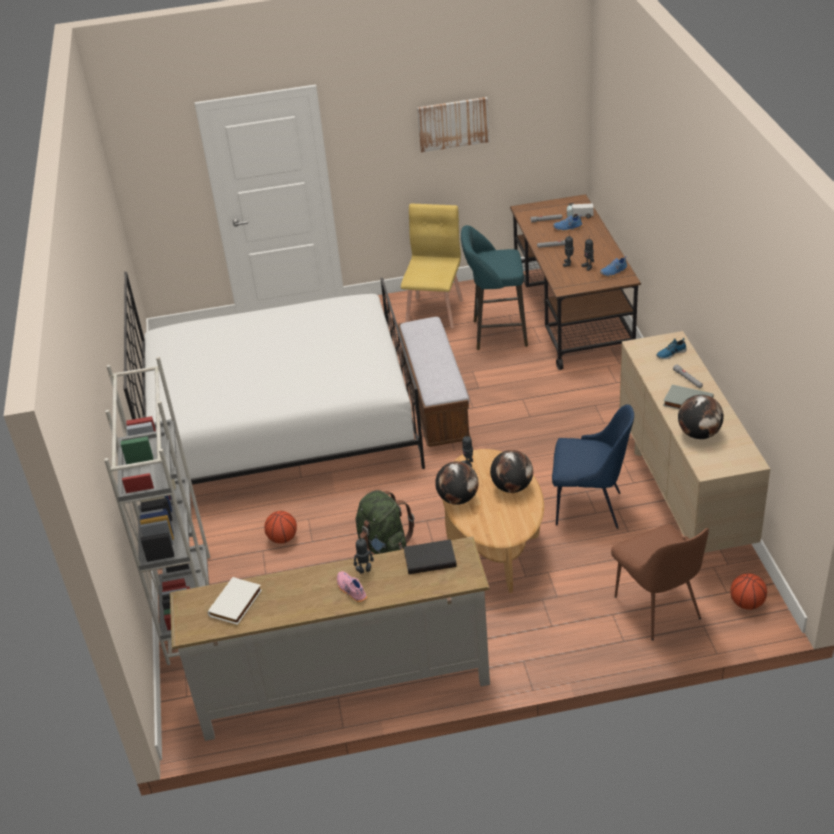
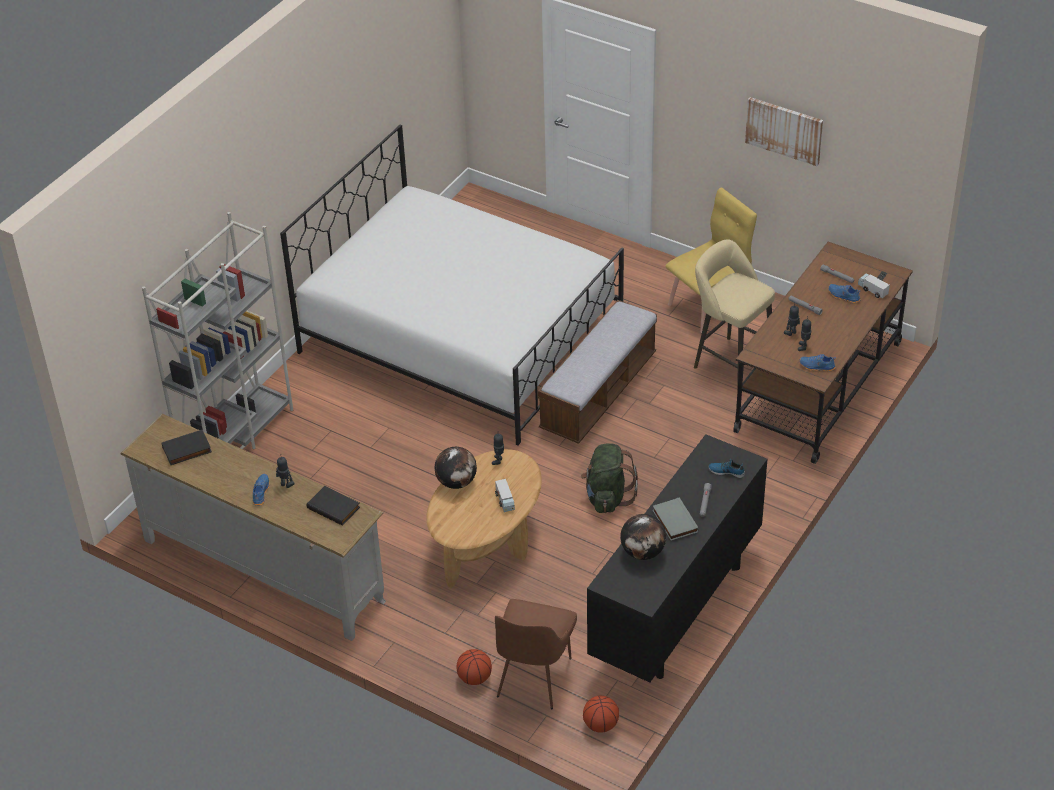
camera: 40 degrees right, 5 degrees up
white book [208,577,262,625] -> black book [162,430,212,465]
basketball [264,511,297,544] -> basketball moved to [456,649,492,685]
pink shoe [337,571,367,602] -> blue shoe [253,474,270,506]
green backpack [356,490,414,554] -> green backpack moved to [581,443,638,513]
turquoise stool [461,225,528,350] -> beige stool [694,239,775,391]
globe [490,450,533,493] -> toy truck [495,479,515,512]
blue chair [552,404,634,529] -> none
beige dresser [619,331,770,553] -> black dresser [587,434,767,683]

